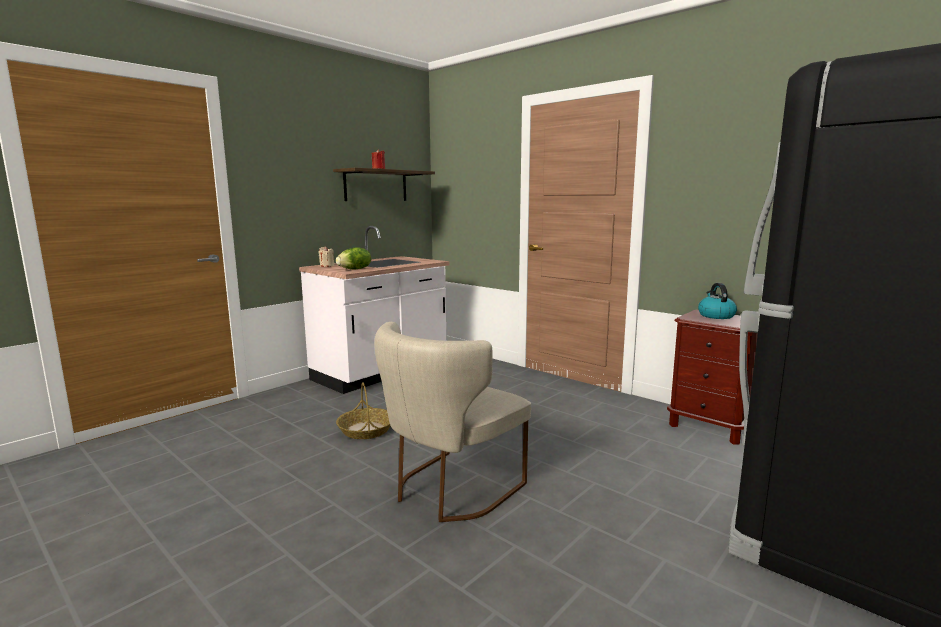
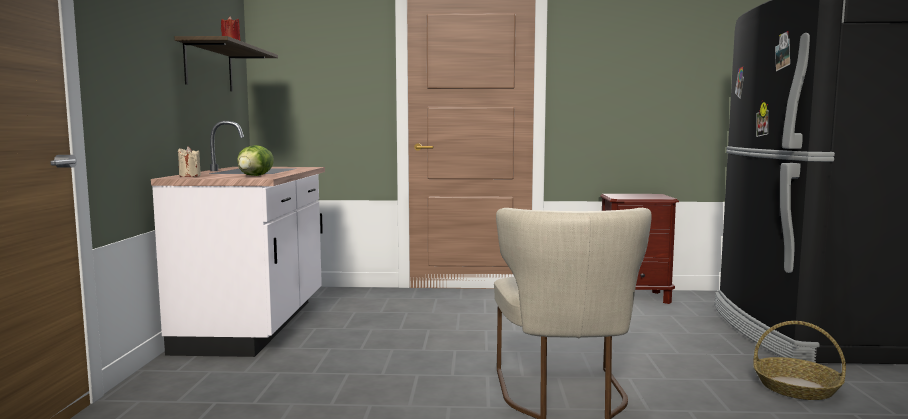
camera: 40 degrees left, 5 degrees down
basket [336,382,390,439] -> basket moved to [753,321,846,400]
kettle [698,283,737,319] -> none

